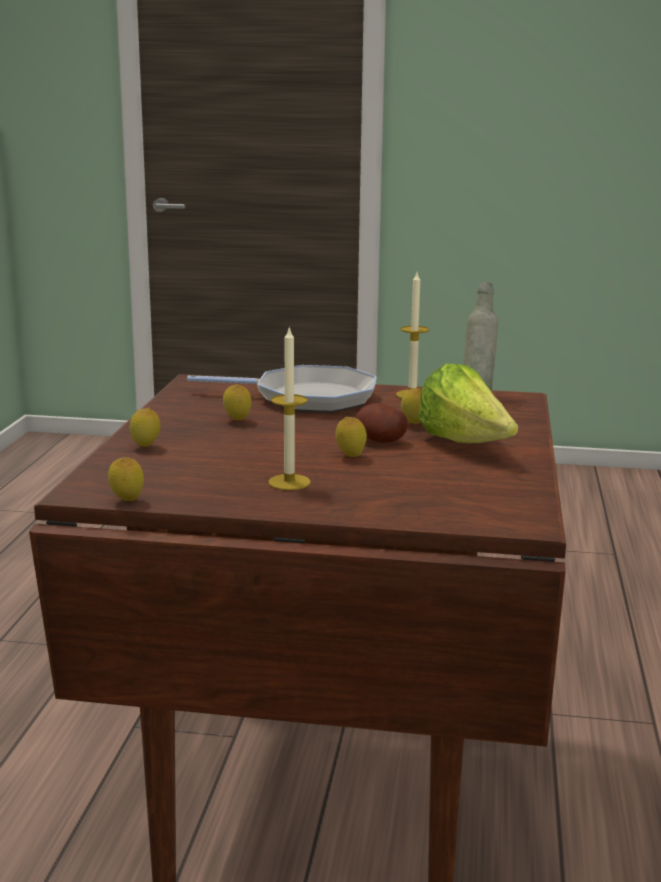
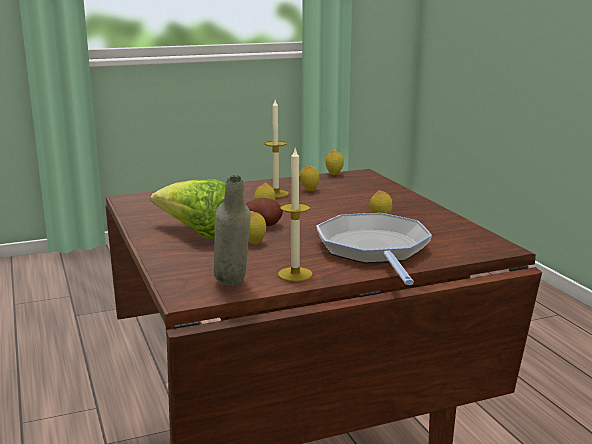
camera: 150 degrees right, 0 degrees up
lemon [129,408,160,447] -> lemon moved to [300,165,319,191]
frying pan [187,365,377,413] -> frying pan turned 105 degrees clockwise [316,213,432,285]

